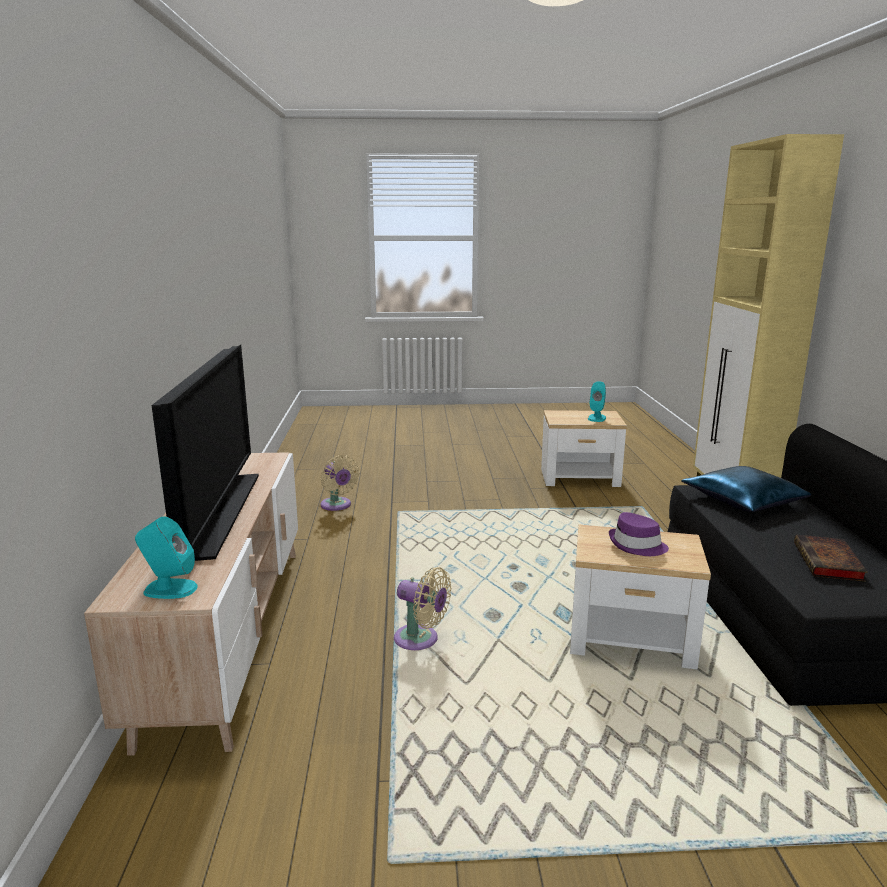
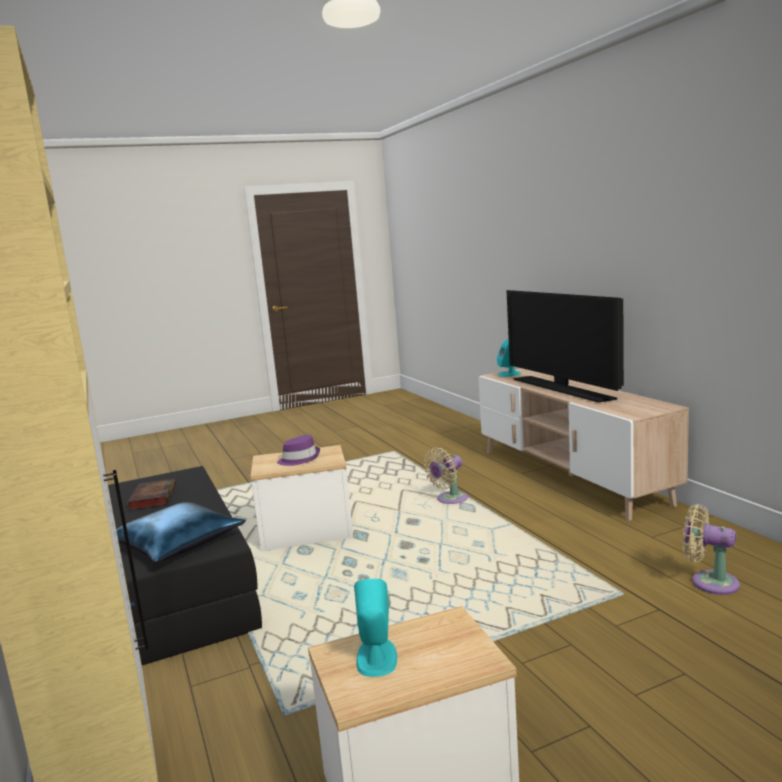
camera: 160 degrees right, 5 degrees down
beige fan [394,567,452,650] -> beige fan turned 45 degrees counterclockwise [424,448,468,504]

